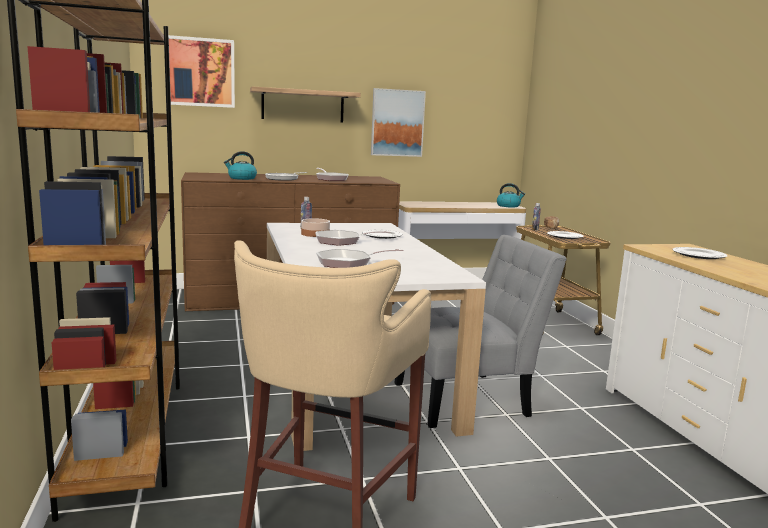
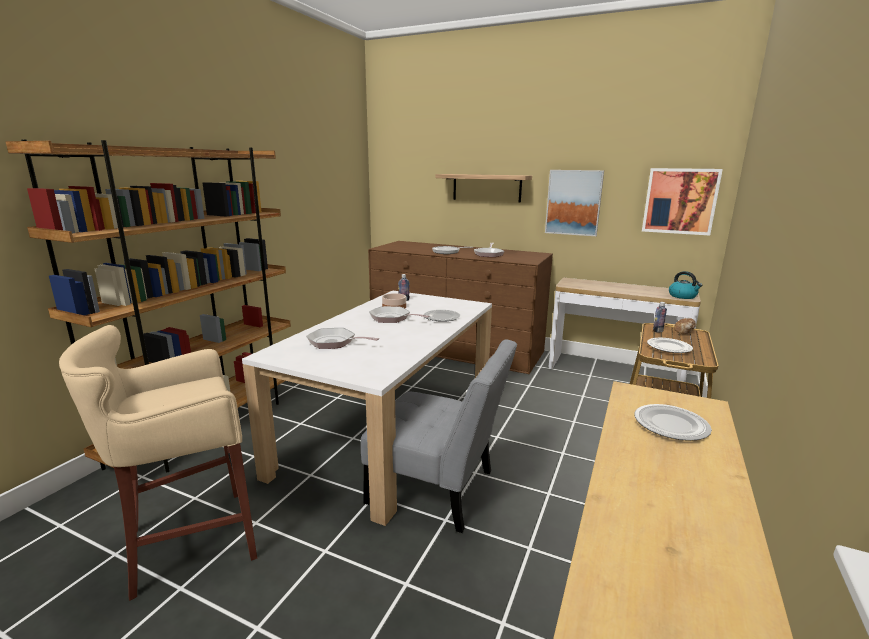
camera: 40 degrees right, 5 degrees up
picture [169,35,235,108] -> picture moved to [642,168,723,235]
kettle [224,151,257,180] -> none

